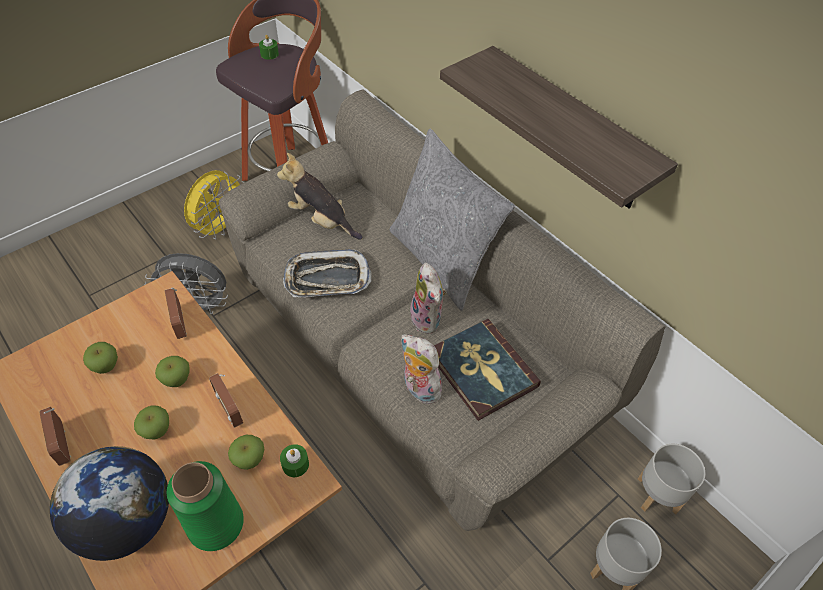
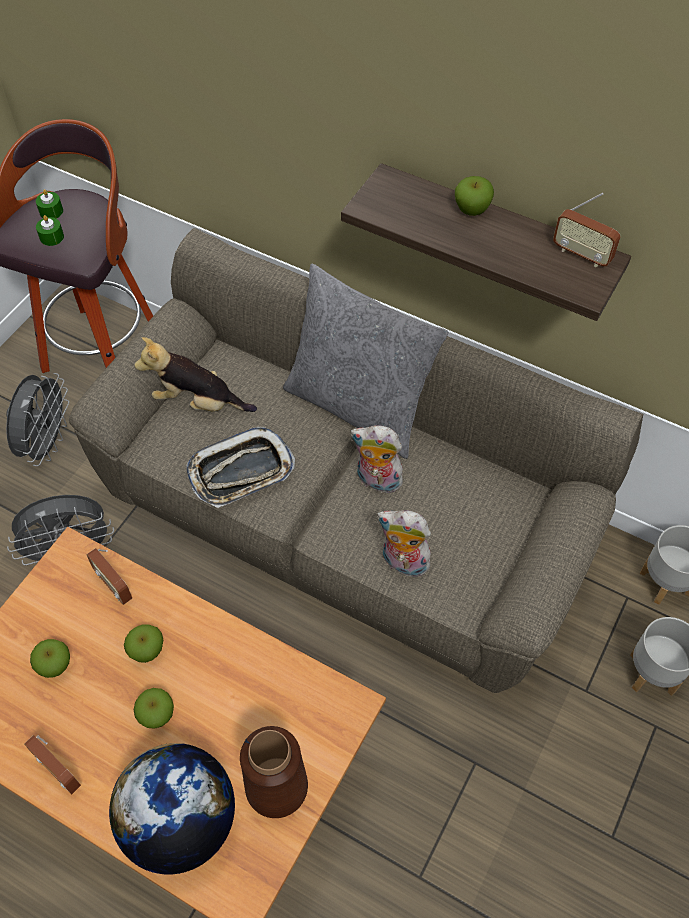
camera: 20 degrees left, 5 degrees up
green vase [167,461,244,551] -> brown vase [240,726,308,818]
yellow fan [184,170,245,240] -> grey fan [6,373,69,466]
radio [209,373,243,428] -> radio moved to [553,193,621,267]
apple [228,435,264,470] -> apple moved to [455,176,494,216]
green candle [280,444,309,477] -> green candle moved to [36,215,64,246]
plush toy [410,263,447,334] -> plush toy turned 150 degrees clockwise [350,425,405,493]
book [434,319,541,421] -> none

